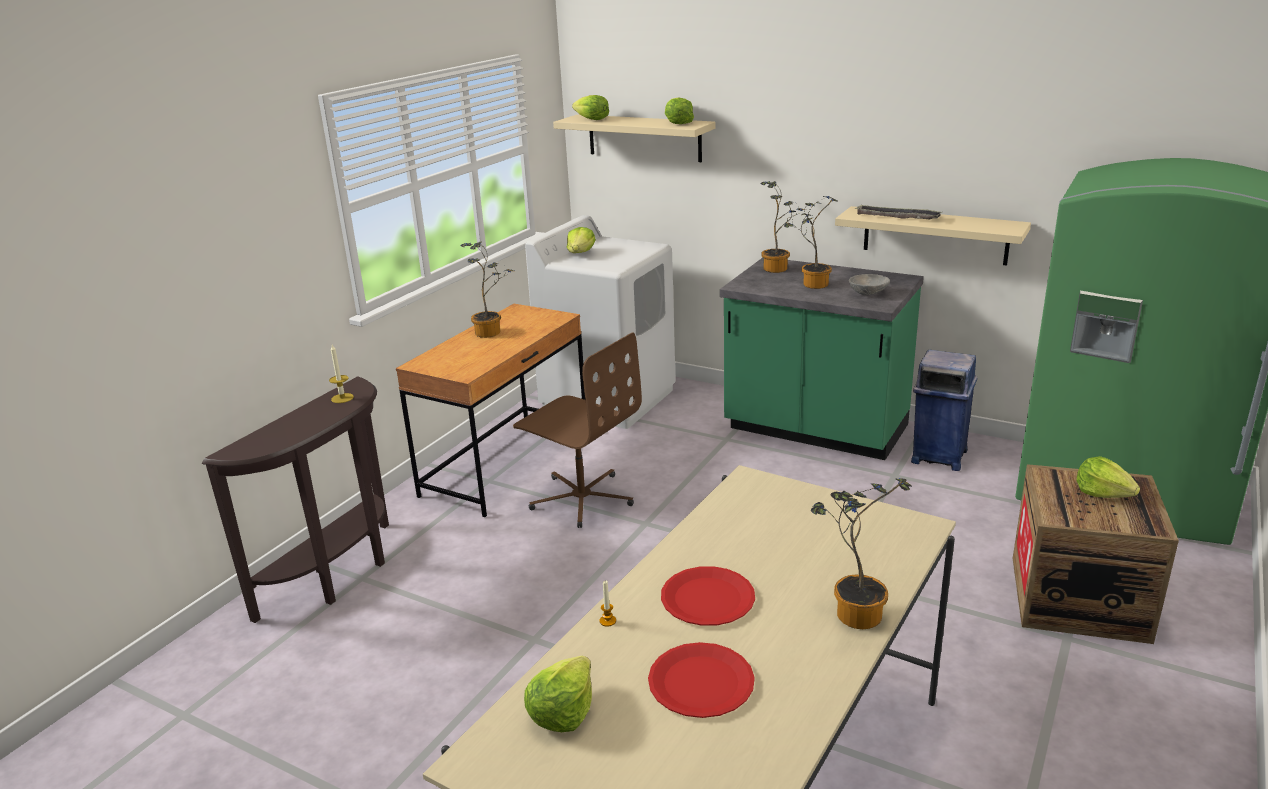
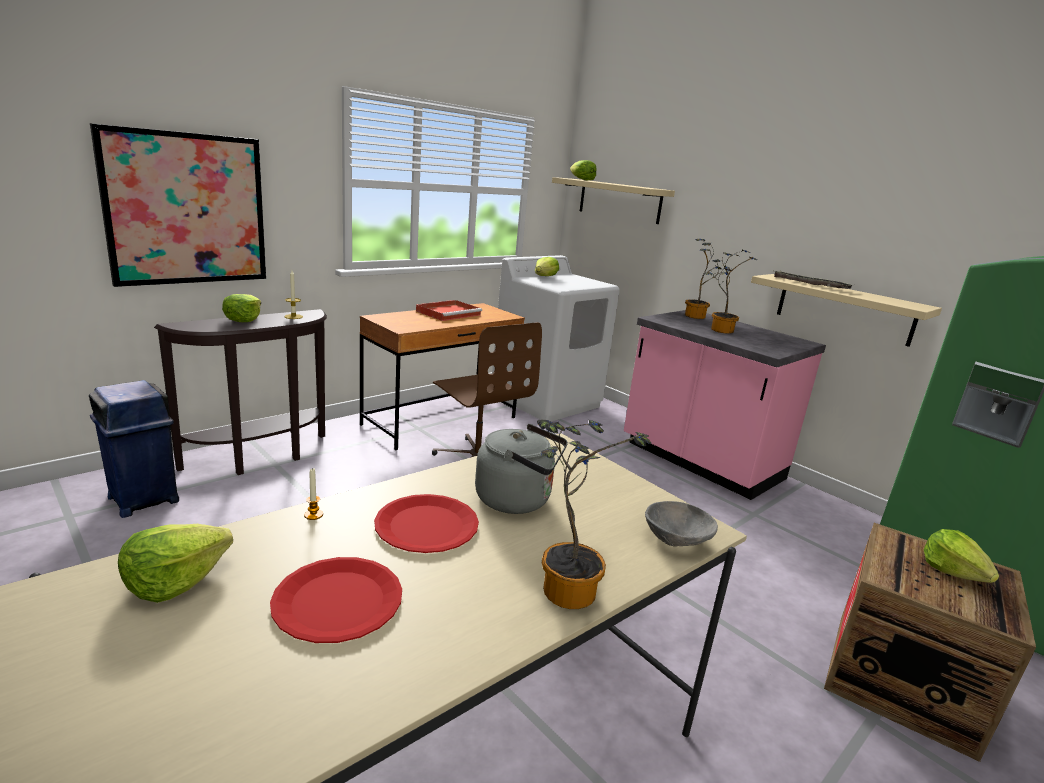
camera: 15 degrees right, 5 degrees down
potted plant [460,241,514,338] -> red tray [416,300,482,321]
lettuce [665,97,694,124] -> lettuce moved to [222,294,261,322]
green counter [720,258,924,460] -> pink counter [624,310,826,500]
grey bowl [849,274,890,296] -> grey bowl moved to [645,501,718,547]
blue trash can [911,350,977,471] -> blue trash can moved to [88,380,179,518]
none -> picture [90,123,266,287]
none -> grey kettle [475,424,568,514]

